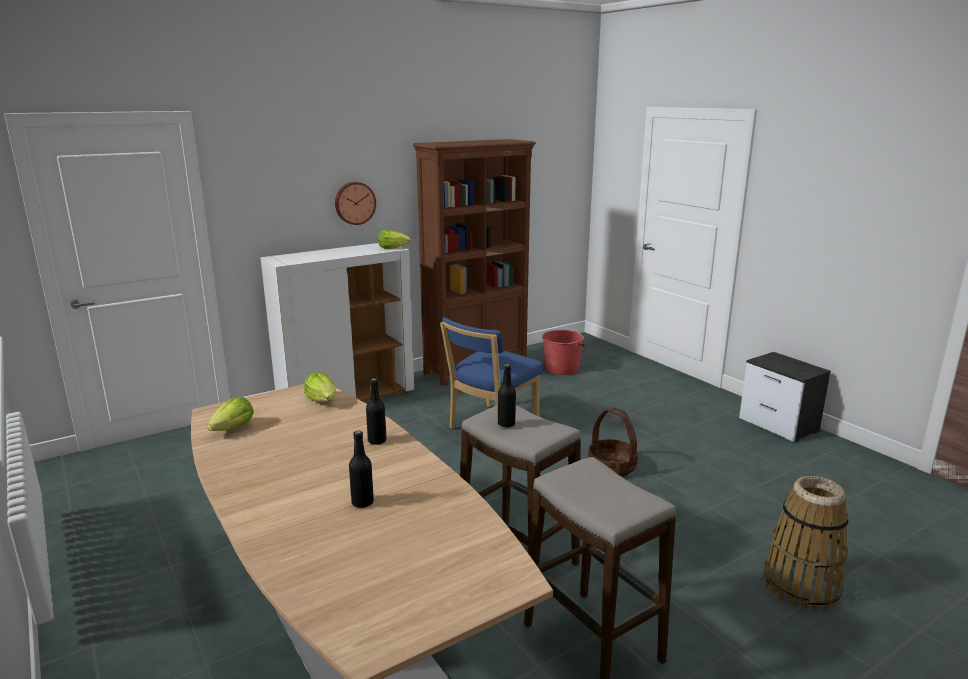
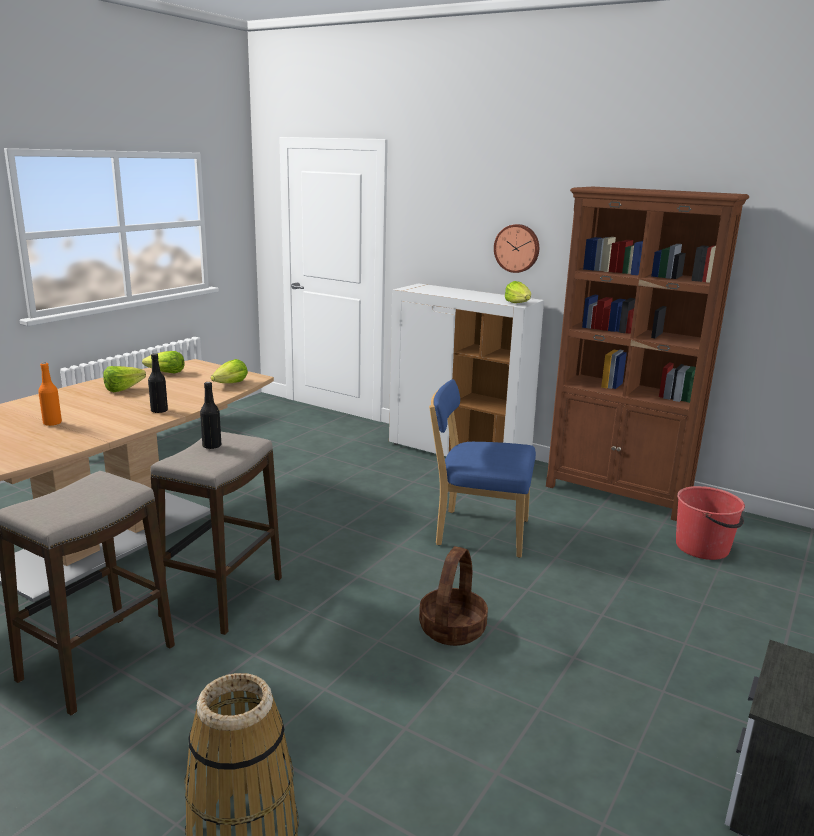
camera: 65 degrees right, 0 degrees up
black bottle [349,431,374,508] -> orange bottle [38,363,62,426]
none -> lettuce [103,366,146,392]

